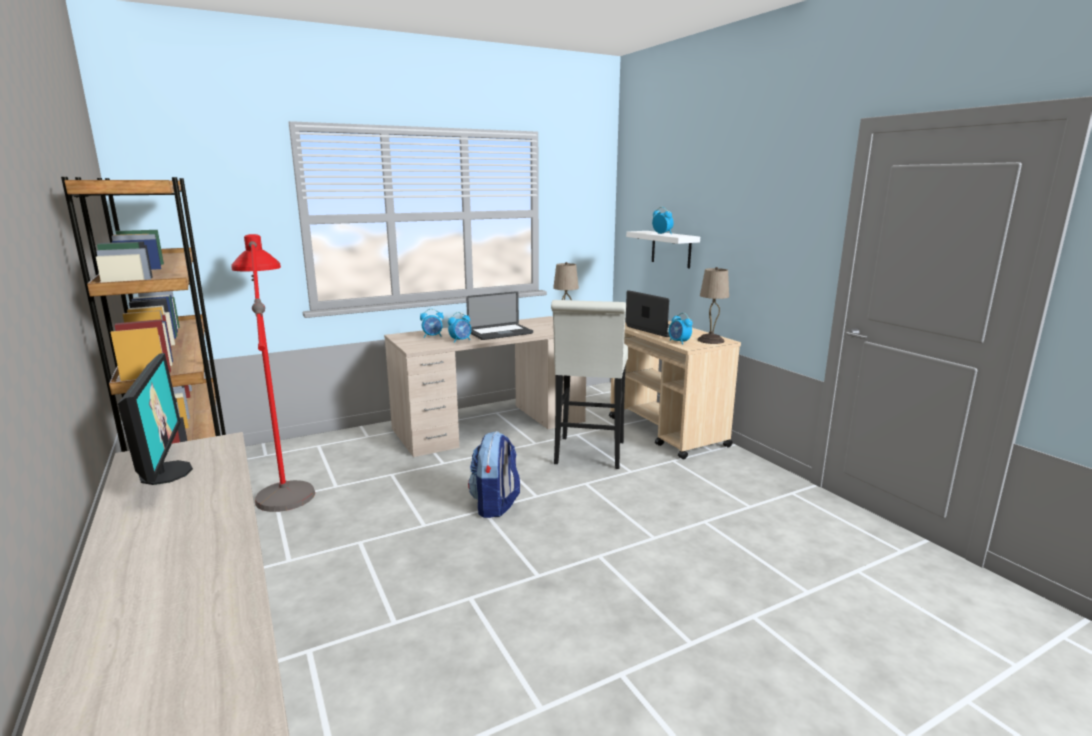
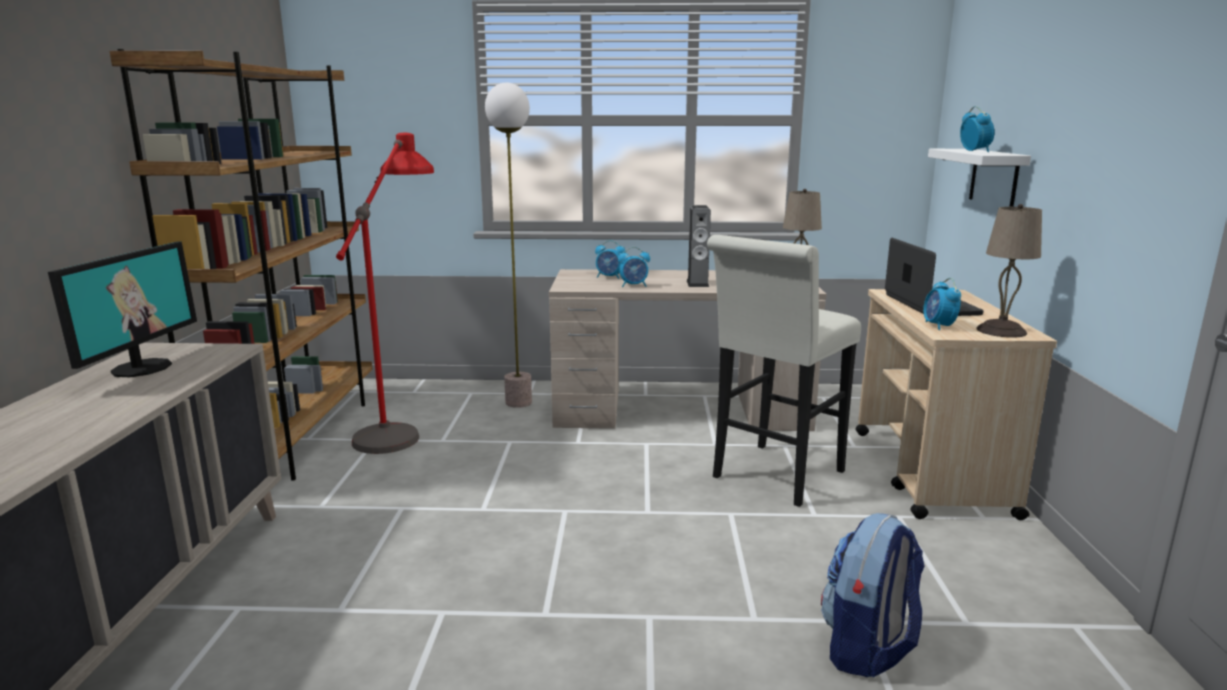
camera: 30 degrees right, 0 degrees up
laptop [466,291,533,340] -> speaker [687,205,711,287]
backpack [468,431,520,518] -> backpack moved to [821,513,925,677]
none -> floor lamp [485,83,532,408]

